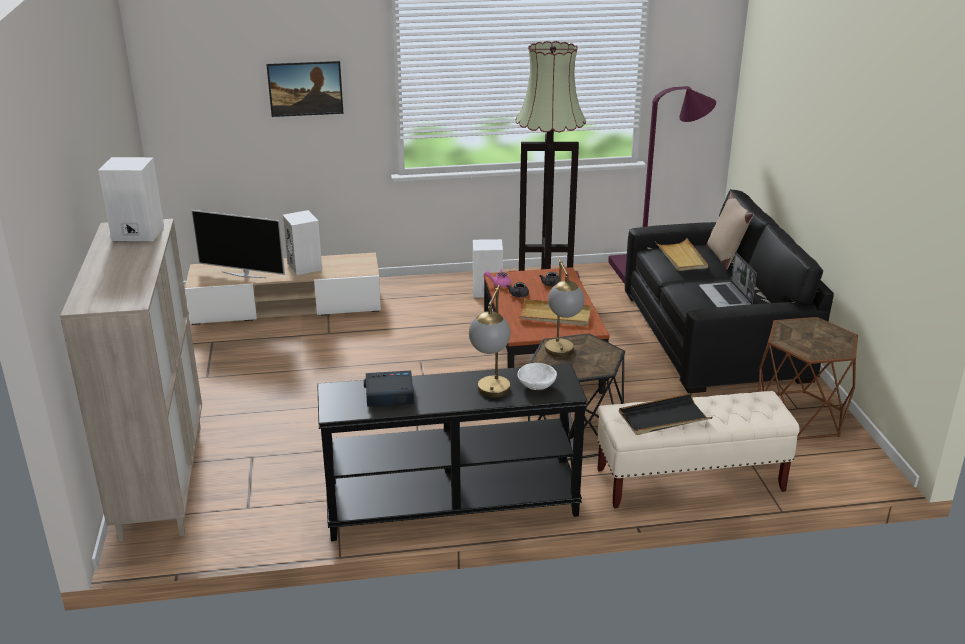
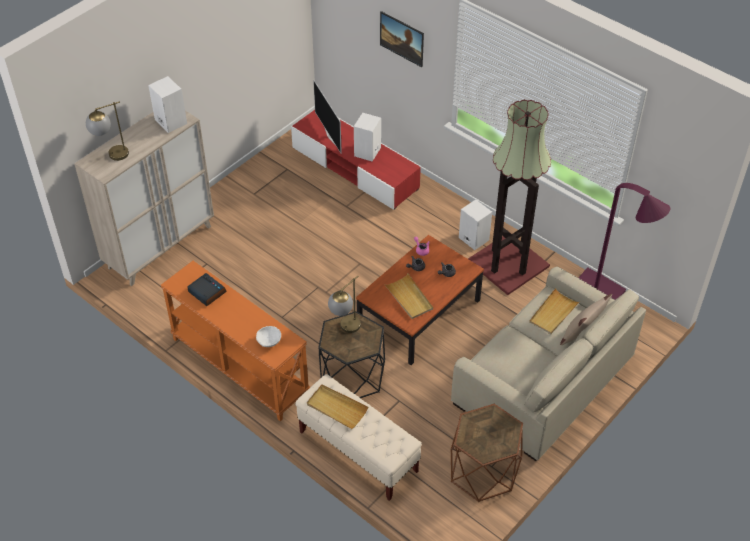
camera: 50 degrees right, 20 degrees up
beige tv stand [185,252,381,325] -> red tv stand [291,110,421,209]
black console table [317,363,588,541] -> orange console table [161,261,310,421]
table lamp [469,285,511,398] -> table lamp moved to [86,101,129,161]
black tray [619,393,712,435] -> beige tray [307,385,368,429]
black sofa [625,189,834,393] -> beige sofa [451,267,646,461]
laptop [699,252,757,307] -> none

